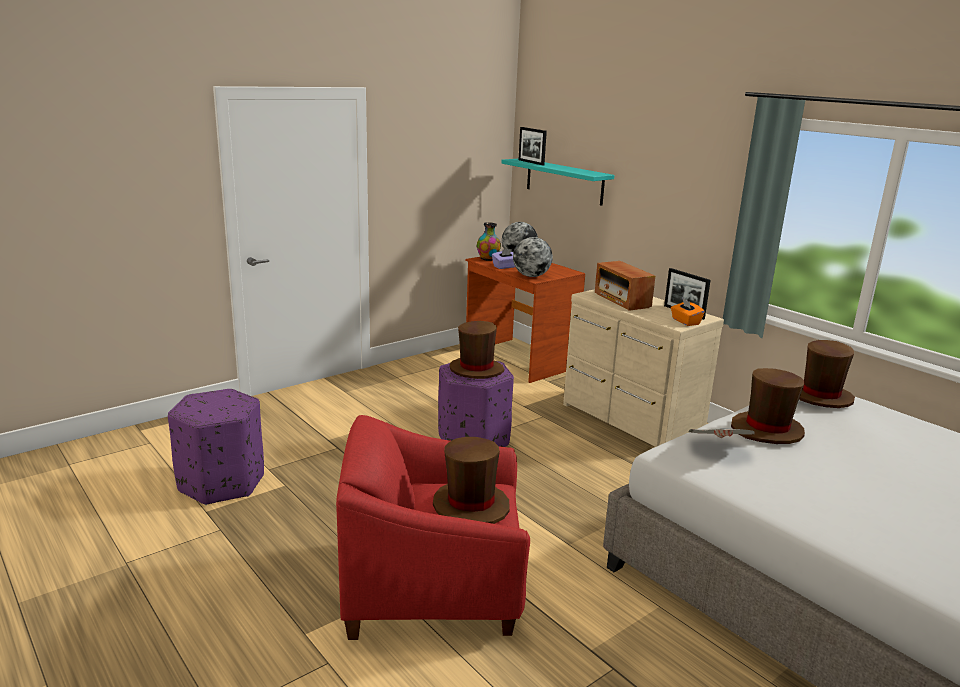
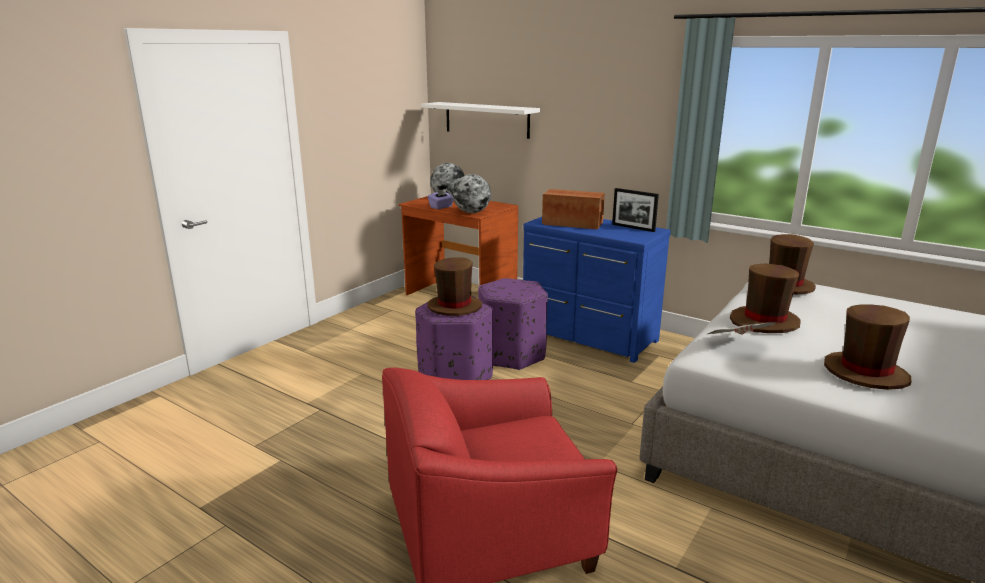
camera: 15 degrees left, 0 degrees up
purple ottoman [168,389,264,505] -> purple ottoman moved to [478,278,548,370]
brown hat [433,437,510,524] -> brown hat moved to [824,304,911,390]
vase [477,222,501,261] -> none
turquoise shelf [501,159,614,206] -> white shelf [421,102,540,139]
picture frame [519,127,547,165] -> none
beige dresser [563,289,724,447] -> blue dresser [523,217,671,363]
radio [595,261,655,311] -> radio turned 150 degrees clockwise [542,189,605,229]
orange tissue box [671,298,705,326] -> none

